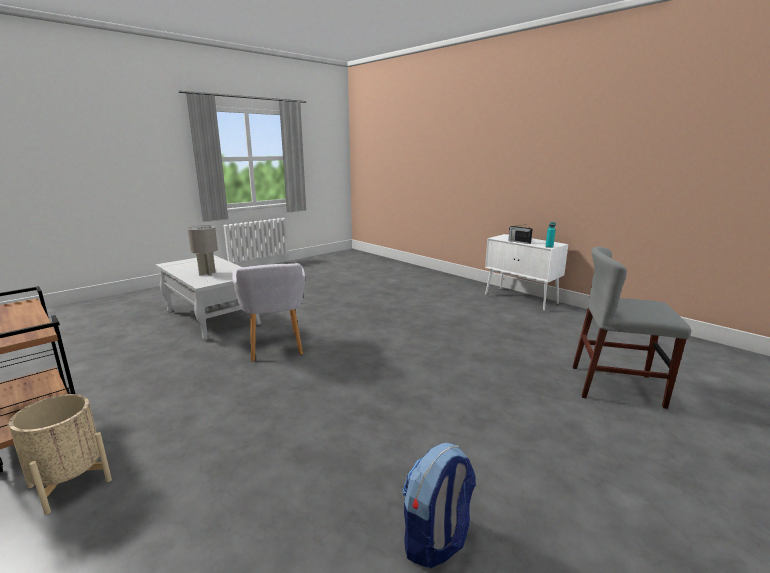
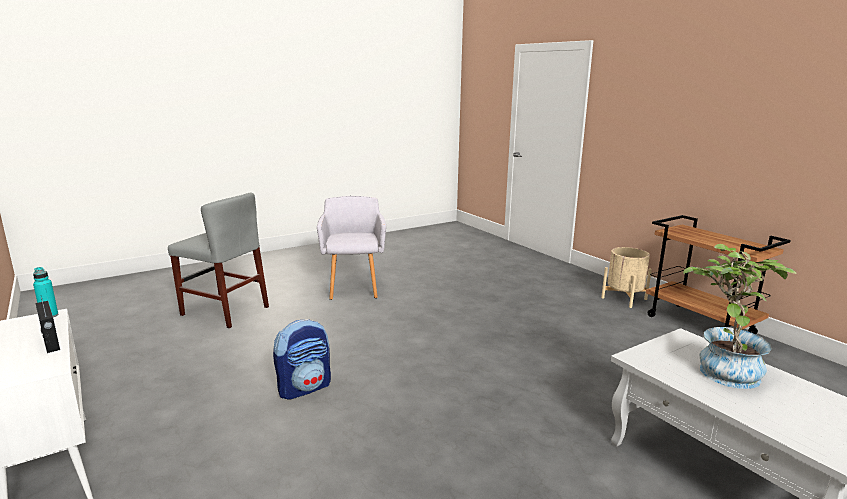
camera: 170 degrees left, 0 degrees up
grey table lamp [187,225,218,276] -> potted plant [683,244,797,389]
grey armchair [232,263,305,361] -> grey armchair moved to [317,196,386,300]
backpack [402,443,476,568] -> backpack moved to [273,319,331,400]

